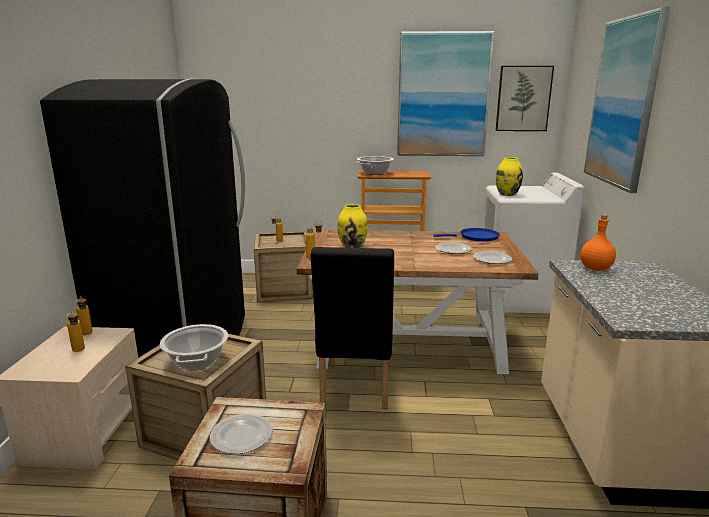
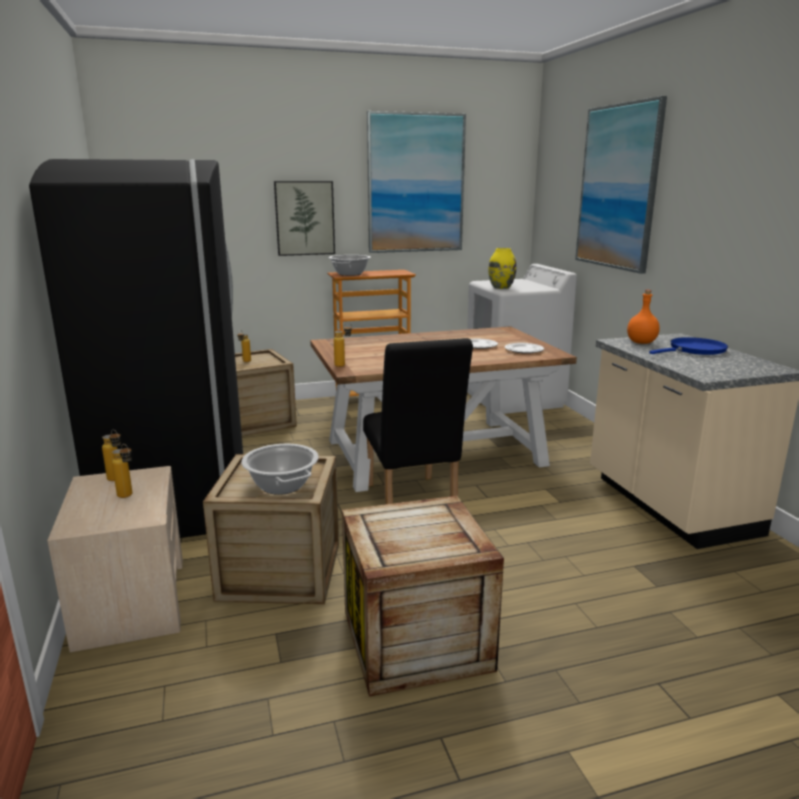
camera: 20 degrees left, 0 degrees up
plate [210,414,273,454] -> none
yellow vase [337,204,368,248] -> none
blue frying pan [434,228,500,242] -> blue frying pan moved to [649,337,728,355]
picture [496,66,554,131] -> picture moved to [274,181,335,256]

